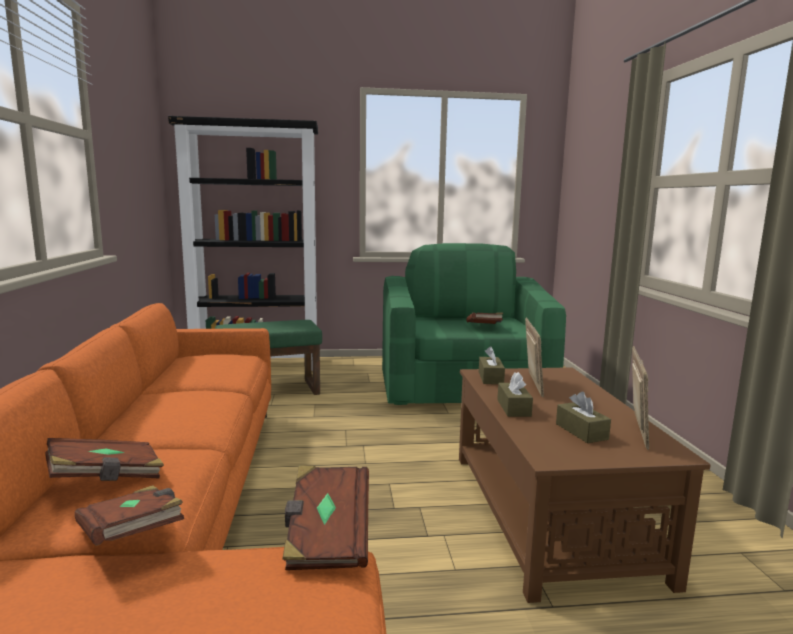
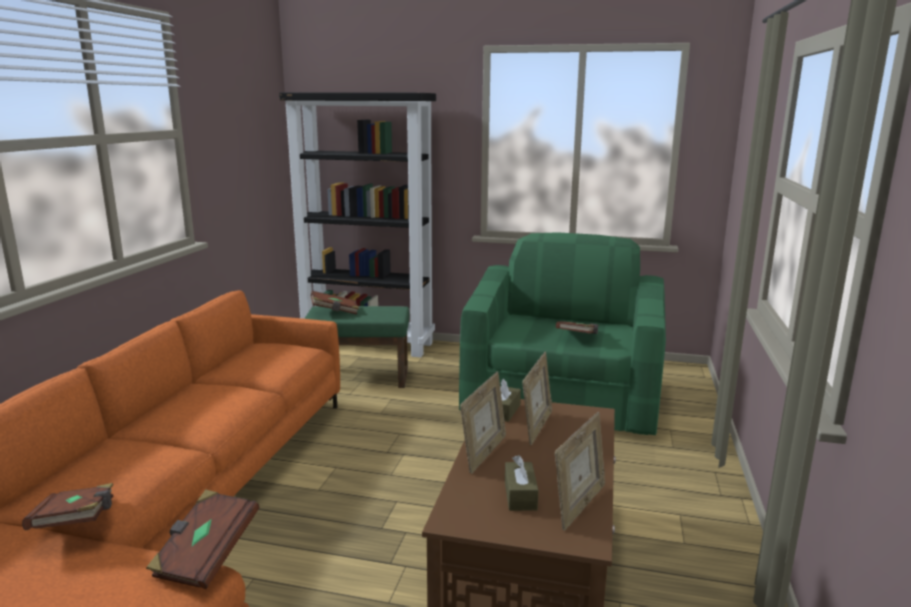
camera: 20 degrees right, 5 degrees up
brown book [45,438,164,481] -> brown book moved to [311,291,359,315]
brown tissue box [497,372,533,417] -> picture frame [460,372,506,474]

